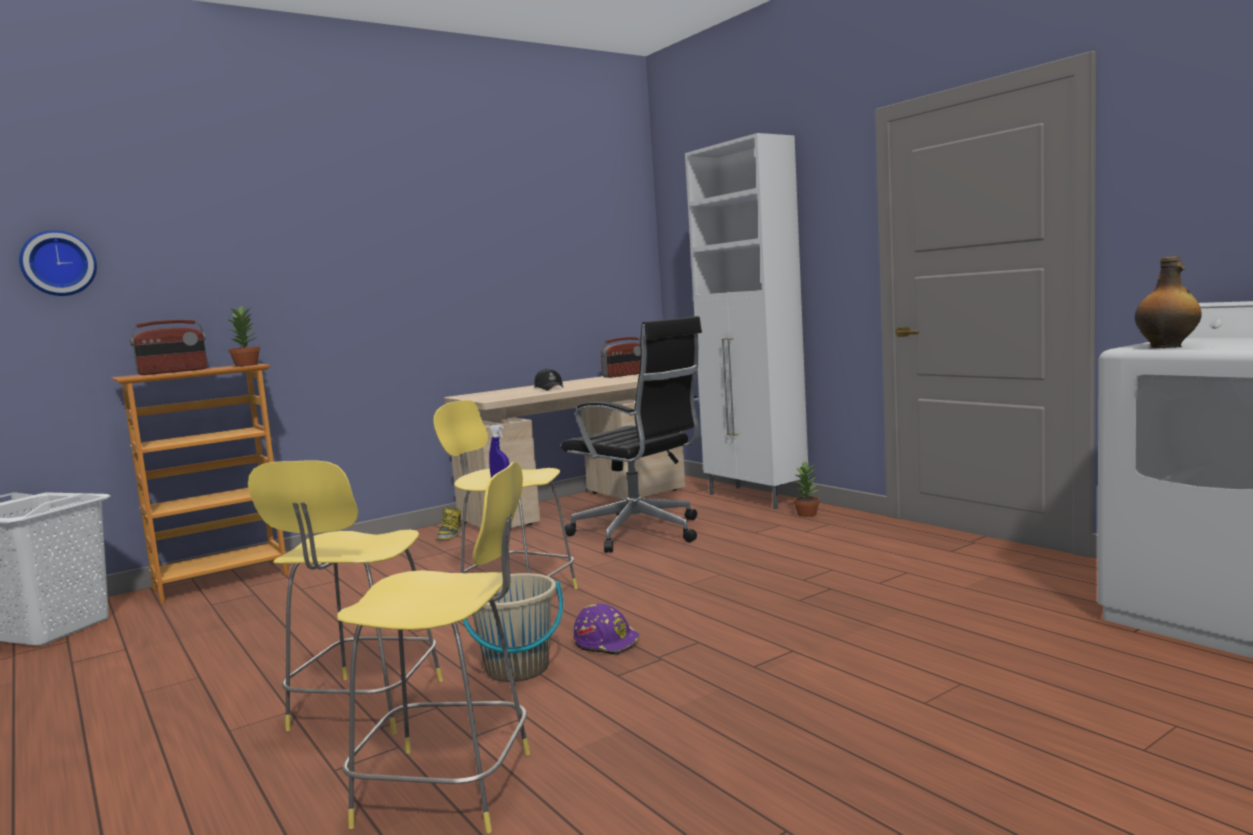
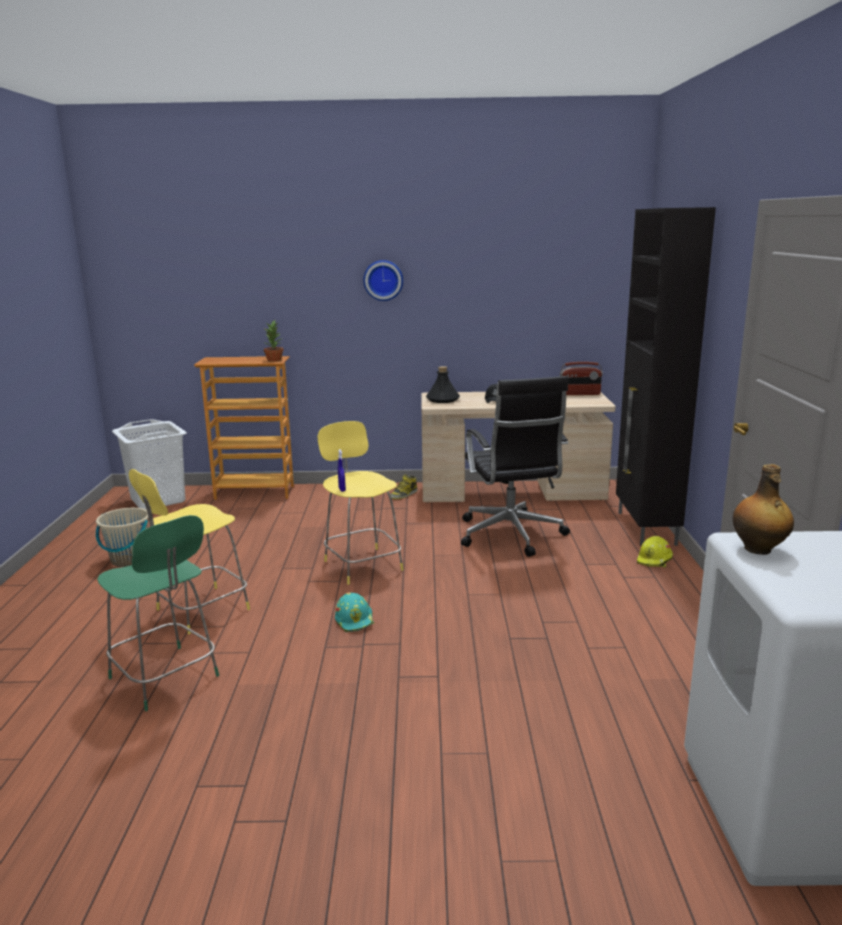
camera: 35 degrees right, 10 degrees up
wall clock [19,230,97,296] -> wall clock moved to [363,260,403,301]
radio [130,320,207,375] -> none
yellow stool [337,462,530,833] -> green stool [97,515,219,711]
beige bucket [463,573,563,682] -> beige bucket moved to [96,508,149,567]
purple hard hat [574,604,640,655] -> turquoise hard hat [335,592,374,632]
white cabinet [685,133,809,509] -> black cabinet [616,207,716,546]
potted plant [793,461,820,517] -> yellow hard hat [637,536,673,568]
none -> black bottle [426,366,460,403]

